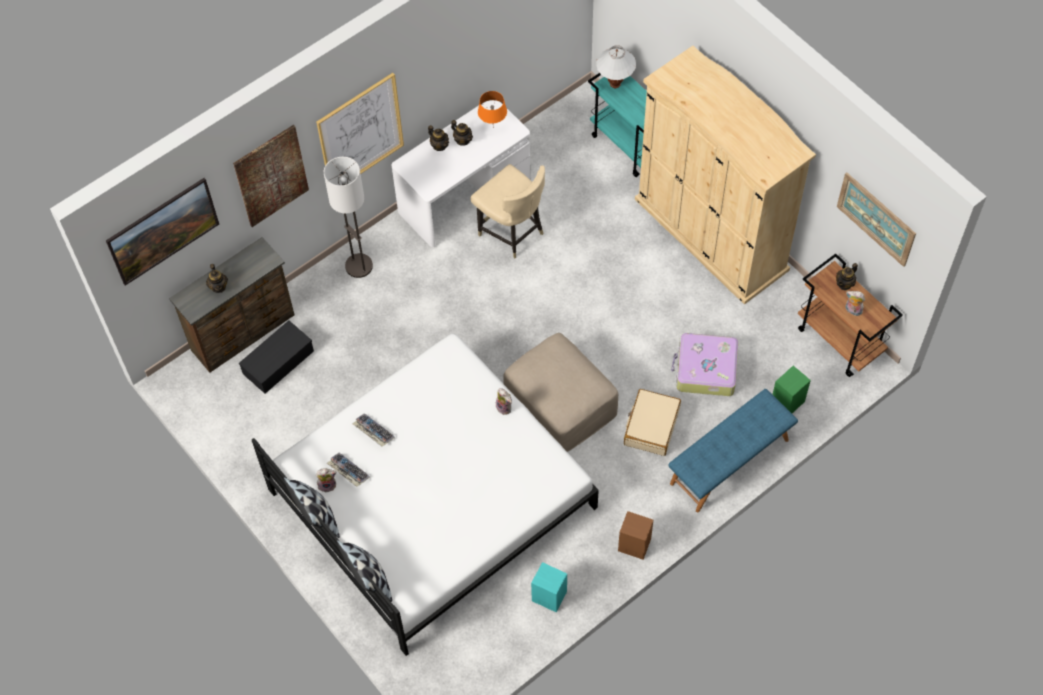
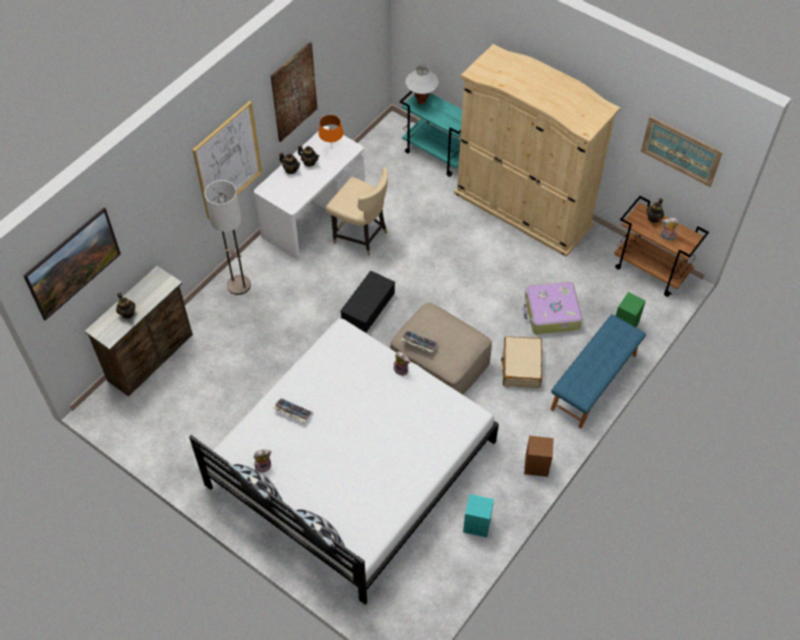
camera: 15 degrees left, 5 degrees down
picture [233,125,309,227] -> picture moved to [271,42,317,142]
black storage box [239,320,314,394] -> black storage box moved to [340,270,395,333]
keyboard [327,453,370,487] -> keyboard moved to [401,331,438,353]

